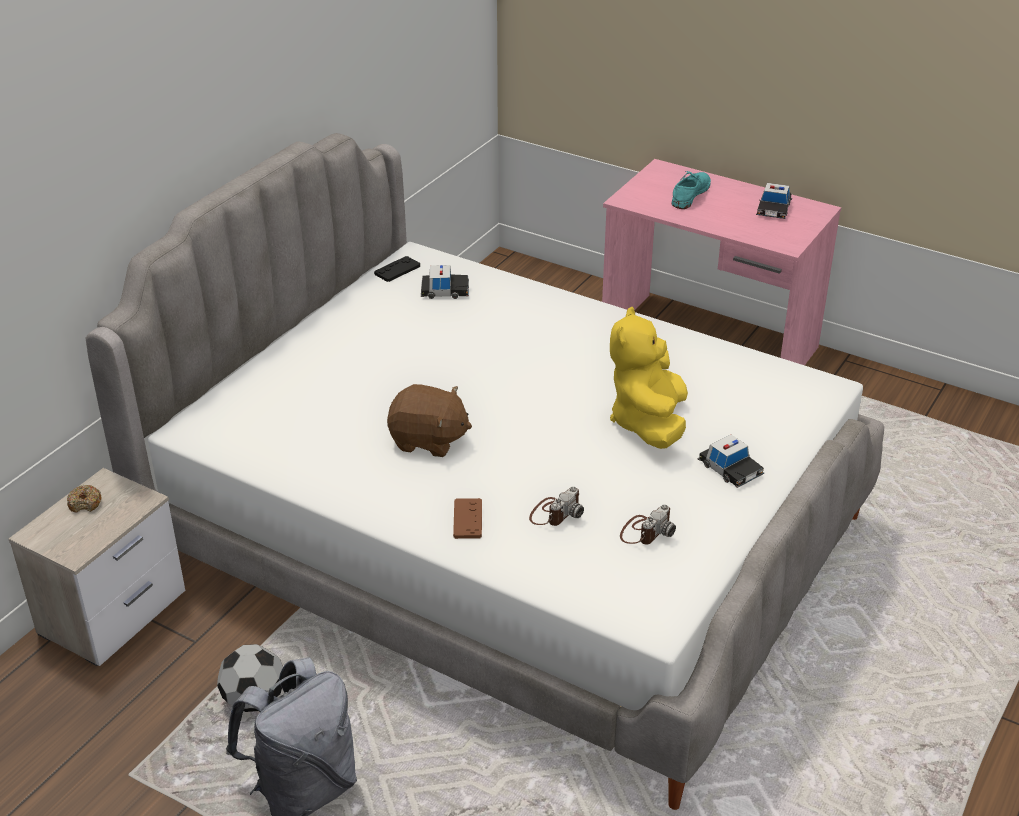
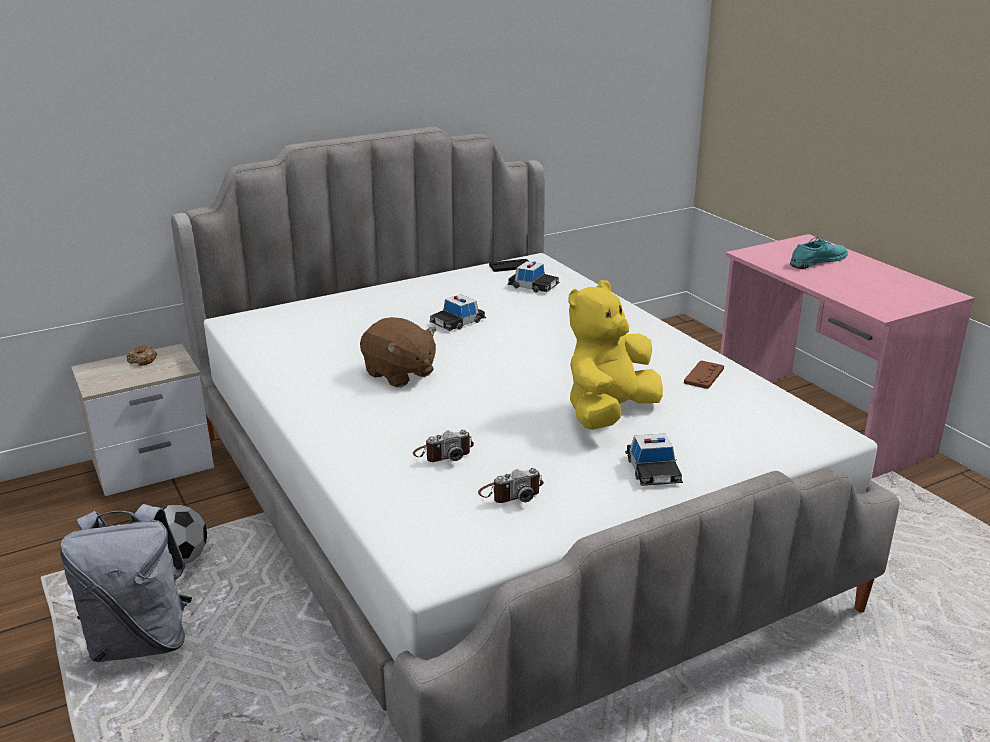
camera: 30 degrees right, 10 degrees down
brown game controller [453,498,482,539] -> brown game controller moved to [684,361,724,389]
toy car [756,183,792,219] -> toy car moved to [429,294,486,331]

